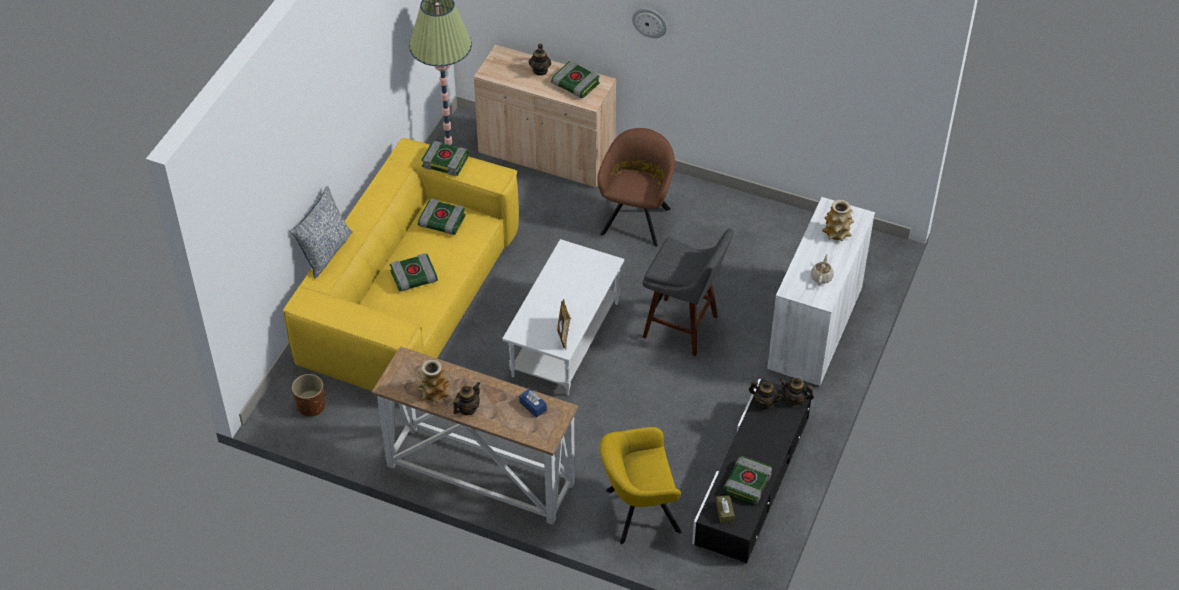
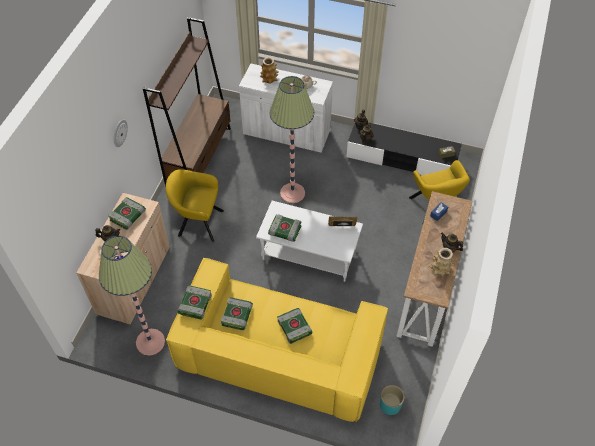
camera: 95 degrees left, 5 degrees up
pillow [290,186,353,278] -> none
brown planter [292,374,326,416] -> turquoise planter [380,385,405,415]
brown armchair [597,128,675,247] -> yellow armchair [166,169,224,242]
grey stool [642,229,734,356] -> floor lamp [270,76,314,203]
book [723,456,772,505] -> book moved to [268,214,302,242]
none -> brown bookcase [143,17,231,187]

